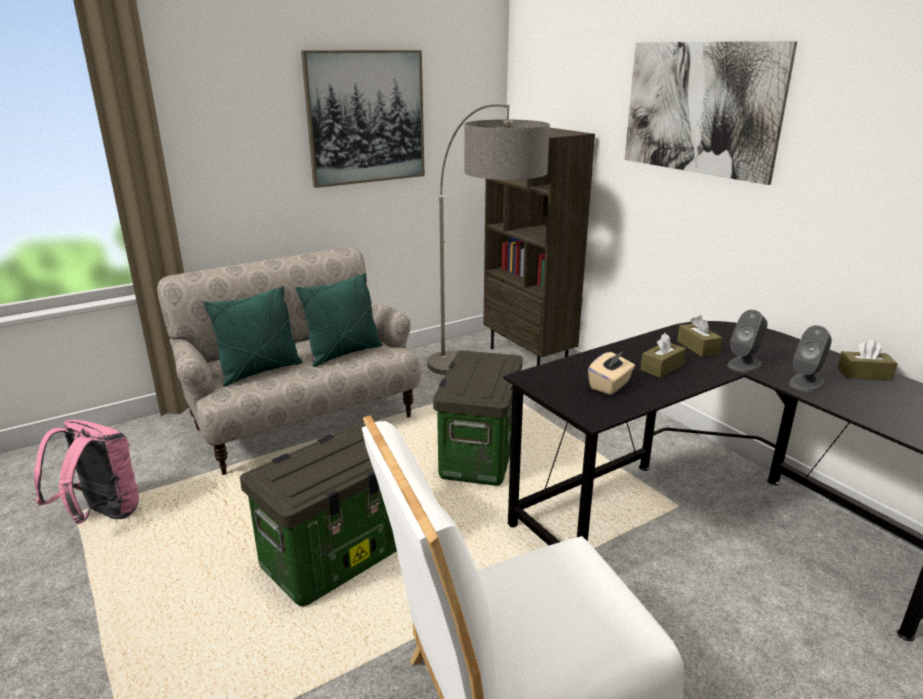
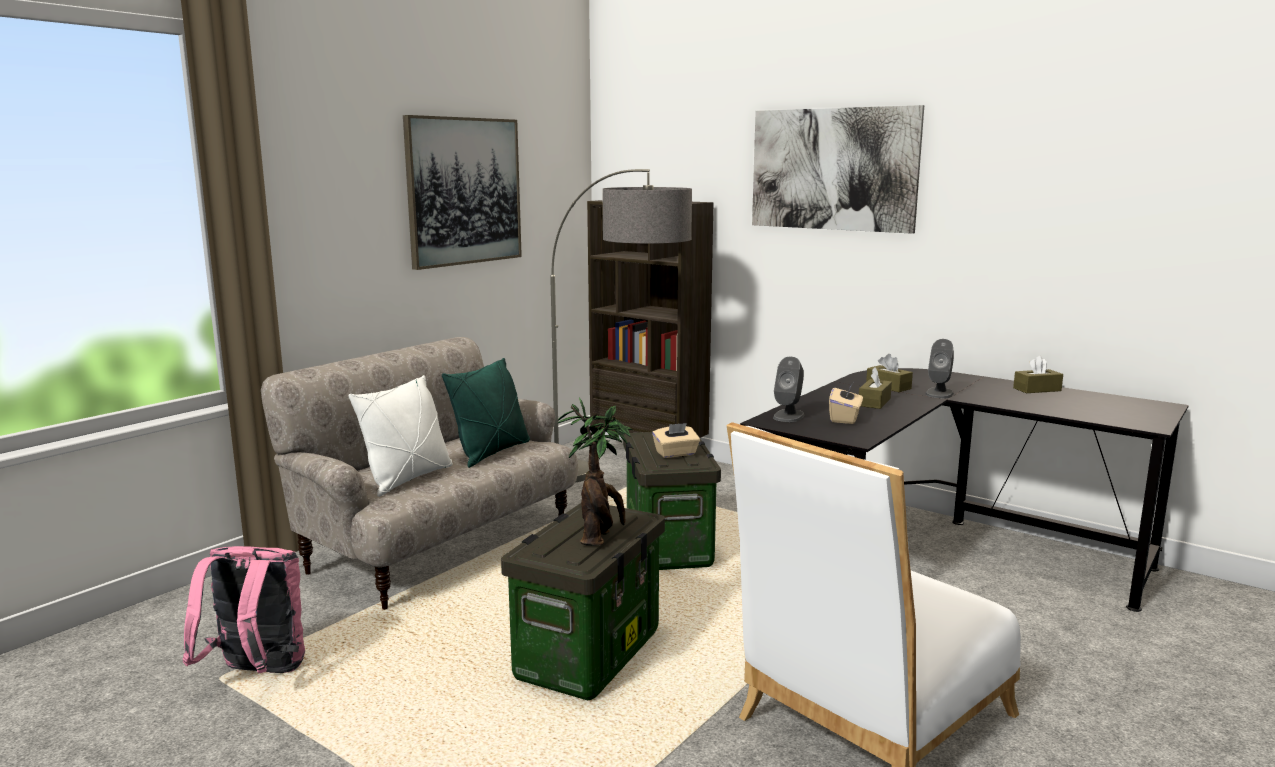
camera: 20 degrees left, 10 degrees down
green pillow [203,286,303,387] -> white pillow [348,375,453,497]
grey speaker [789,325,832,392] -> grey speaker moved to [773,357,804,422]
none -> potted plant [558,397,633,546]
none -> beige tissue box [652,423,700,458]

